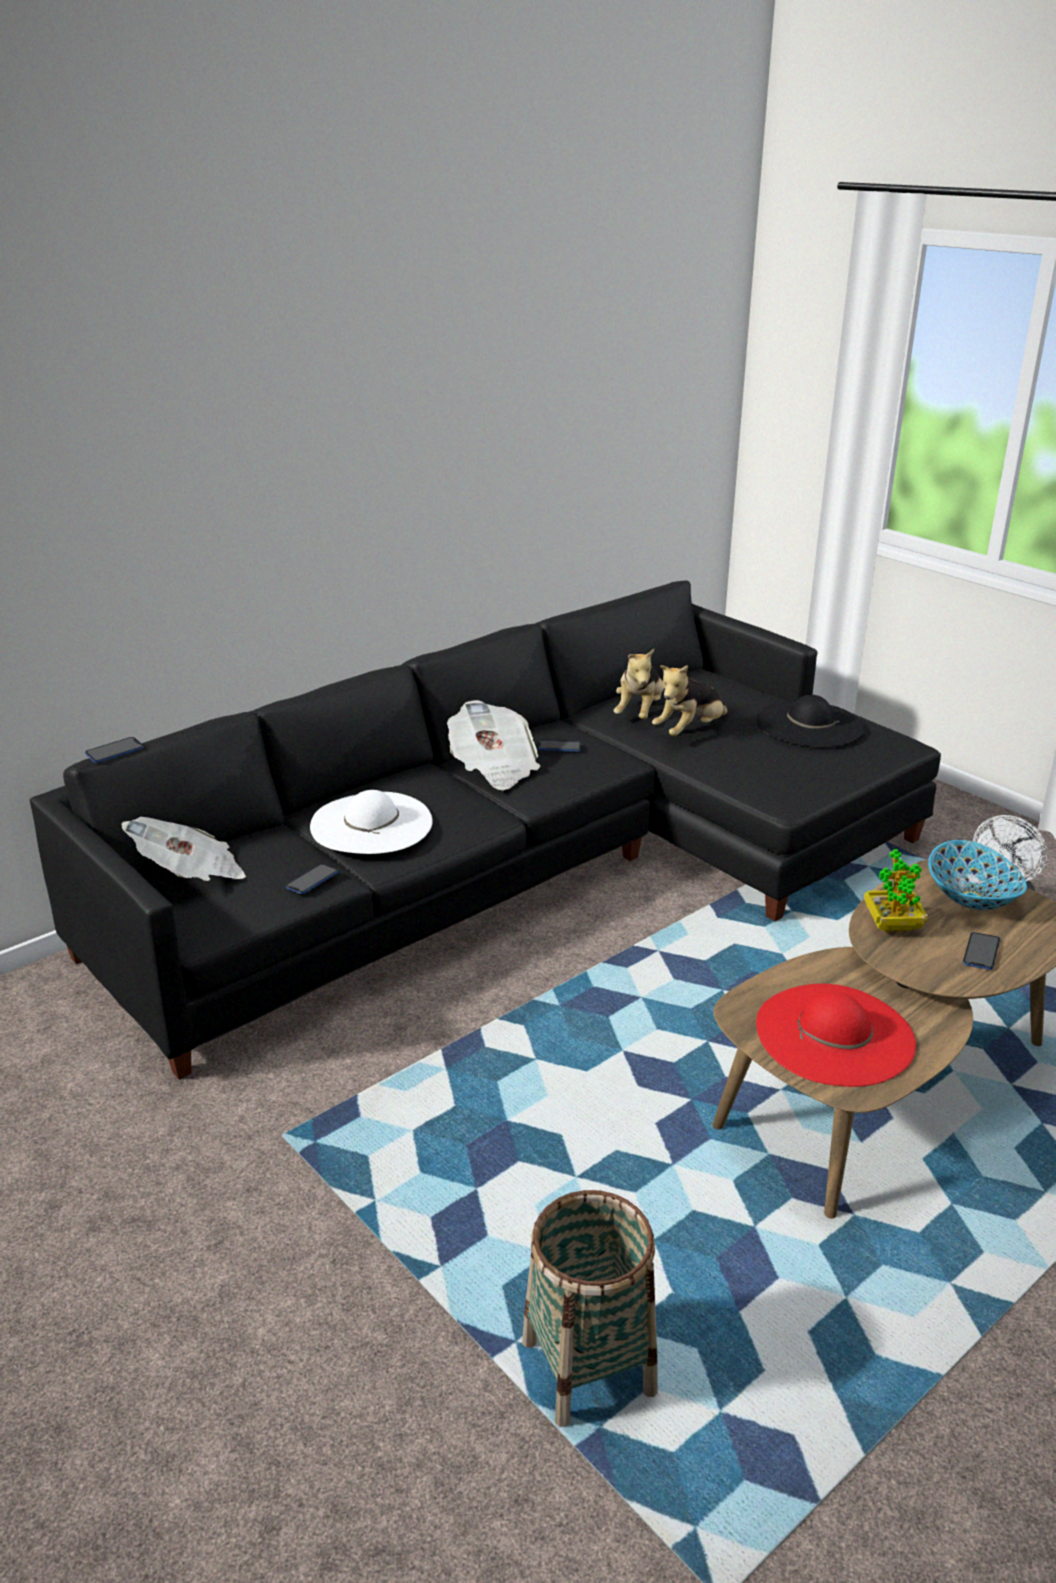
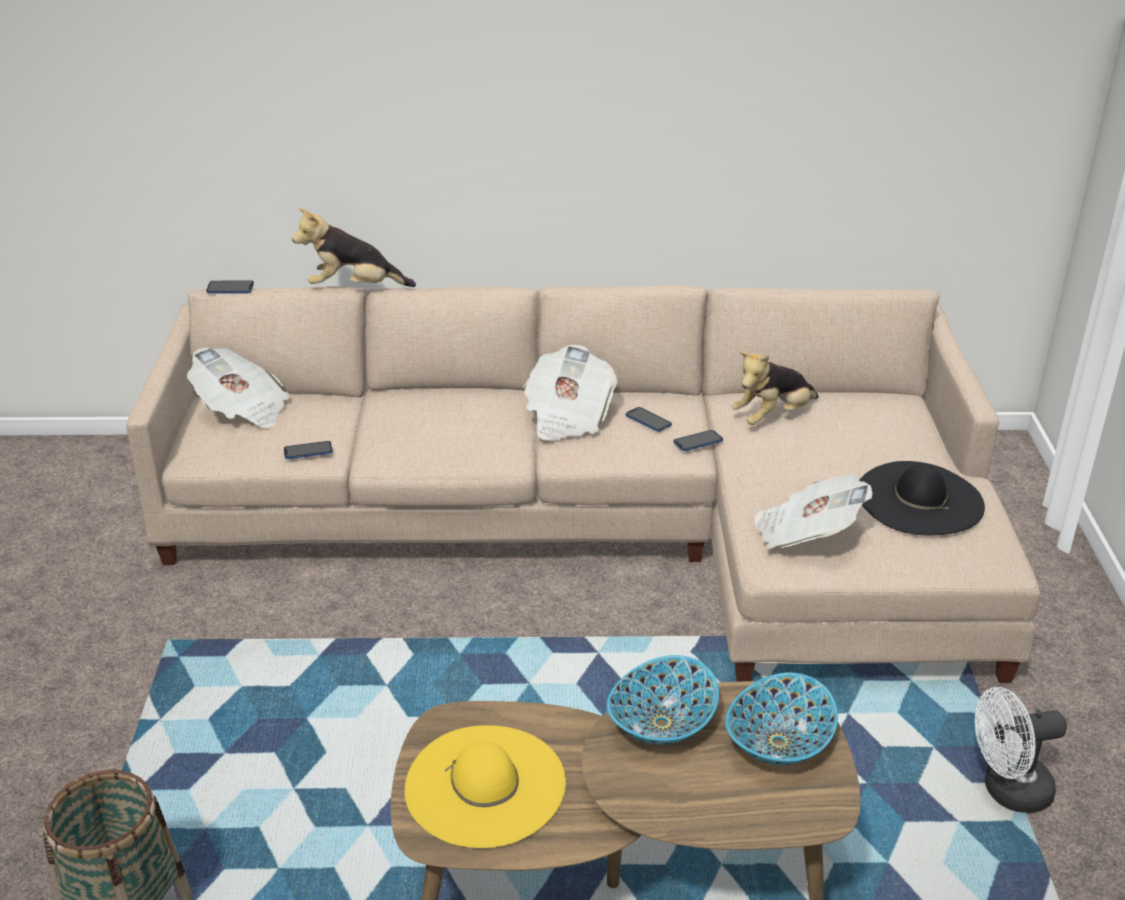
camera: 40 degrees right, 5 degrees up
black sofa [30,580,941,1080] -> beige sofa [126,285,1040,683]
white hat [310,790,433,854] -> none
plush toy [652,665,728,736] -> plush toy moved to [292,208,416,287]
red hat [756,984,916,1087] -> yellow hat [405,725,566,848]
potted plant [864,849,928,932] -> bowl [607,655,719,745]
phone [963,932,1000,970] -> phone moved to [674,430,723,451]
none -> newspaper [754,474,872,549]

